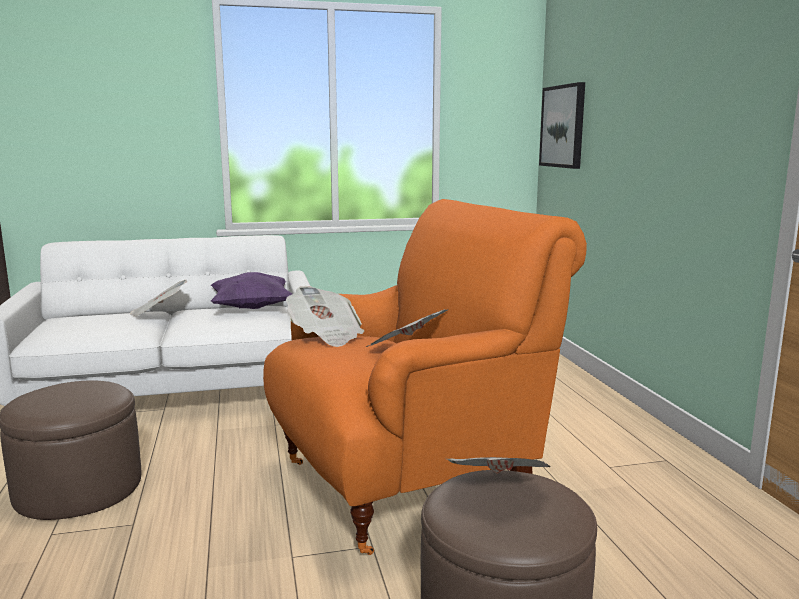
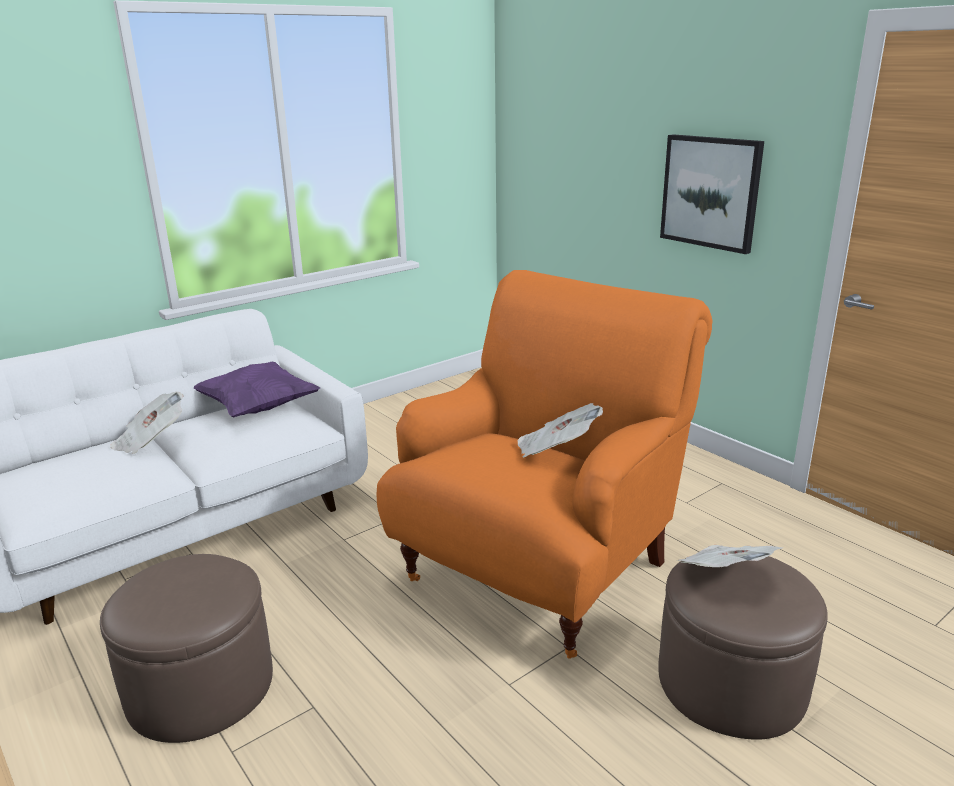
camera: 25 degrees left, 10 degrees up
newspaper [286,286,365,347] -> none
picture [539,82,585,169] -> picture moved to [660,134,764,254]

